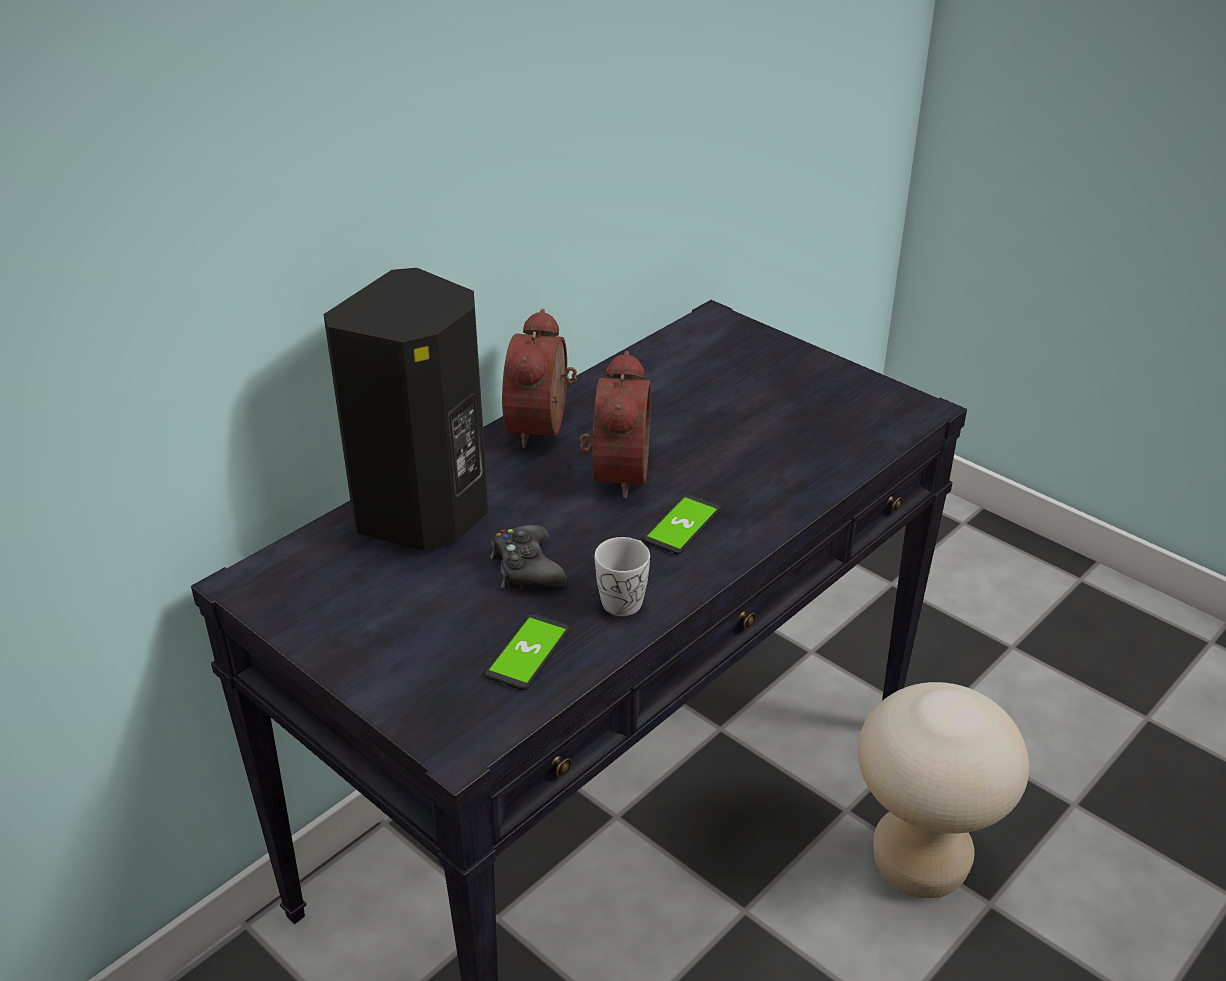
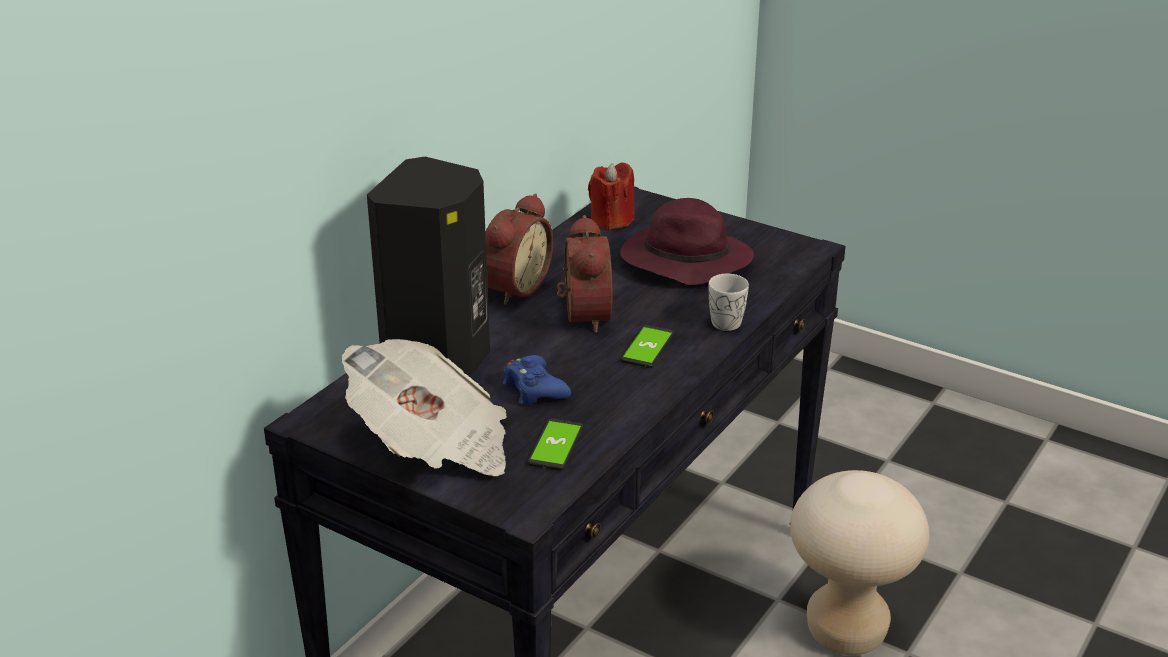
camera: 10 degrees left, 5 degrees down
black game controller [490,525,567,590] -> blue game controller [503,355,571,405]
alarm clock [502,309,577,448] -> alarm clock turned 150 degrees counterclockwise [485,193,553,305]
white mug [594,537,650,616] -> white mug moved to [708,274,749,331]
none -> newspaper [341,339,507,476]
none -> red candle [588,163,634,230]
none -> purple hat [620,198,754,285]

